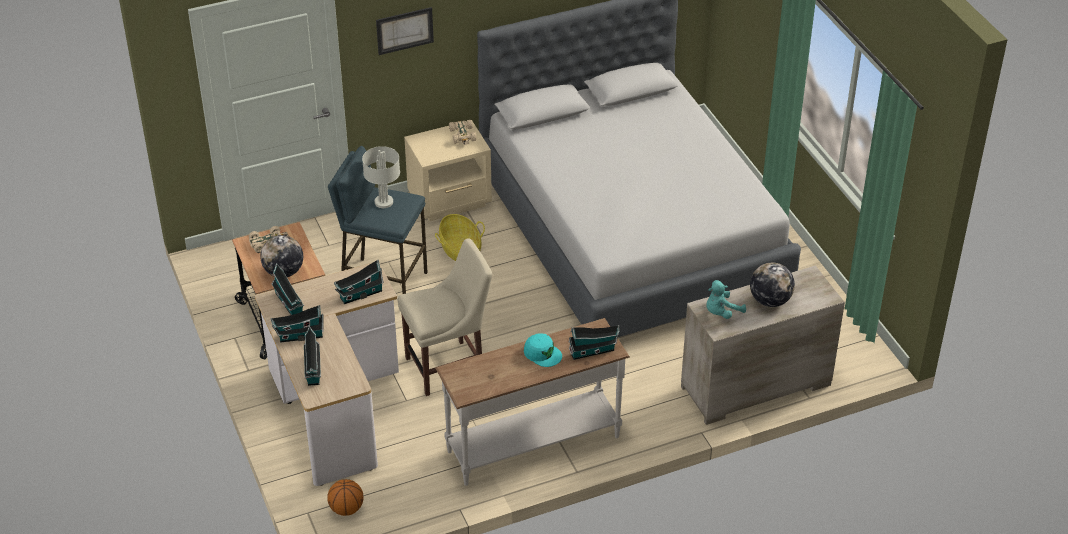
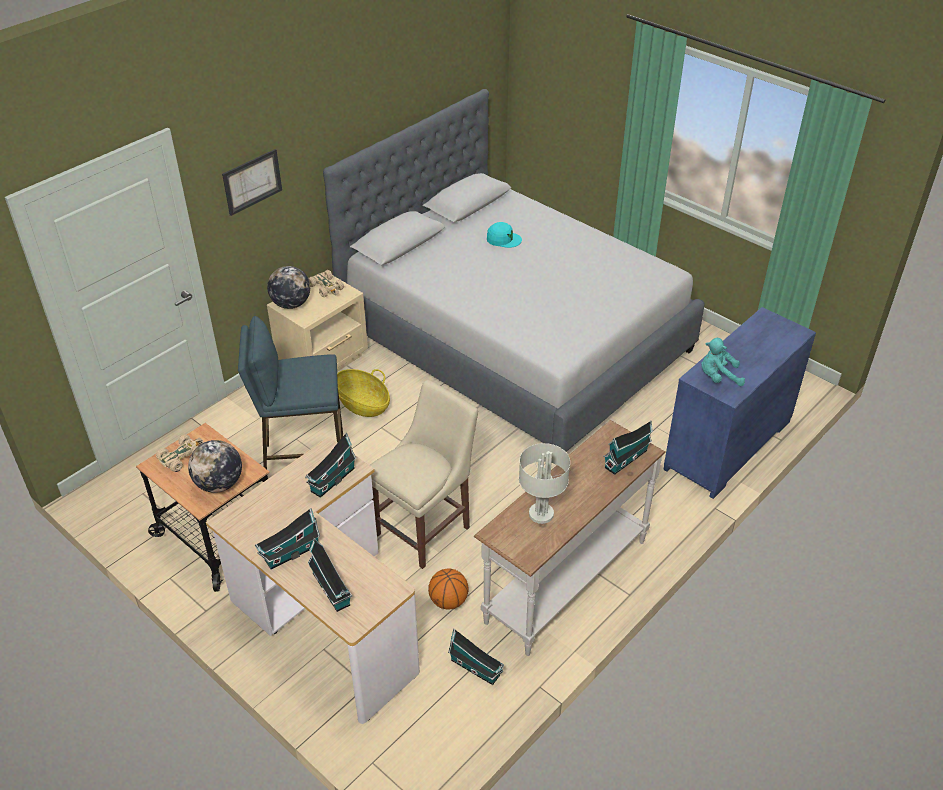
camera: 25 degrees left, 0 degrees up
toy house [272,263,304,315] -> toy house moved to [448,628,504,685]
basketball [328,479,363,516] -> basketball moved to [428,568,469,610]
grey table lamp [362,146,400,208] -> grey table lamp moved to [519,443,570,524]
turquoise cap [524,333,562,367] -> turquoise cap moved to [487,222,522,248]
beige dresser [681,266,845,425] -> blue dresser [663,307,816,499]
turquoise plush toy [706,280,746,319] -> turquoise plush toy turned 60 degrees clockwise [702,338,745,386]
globe [750,263,795,307] -> globe moved to [267,266,310,309]

